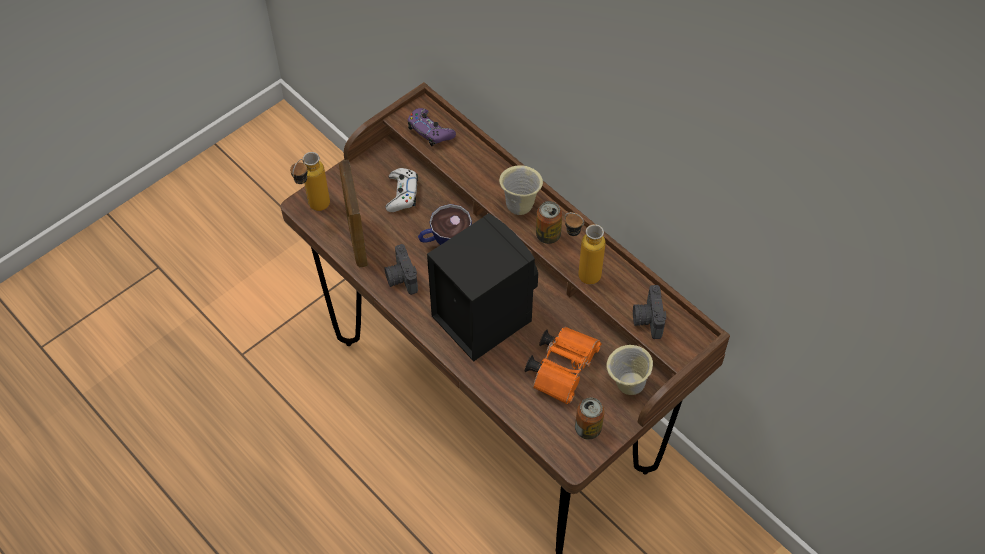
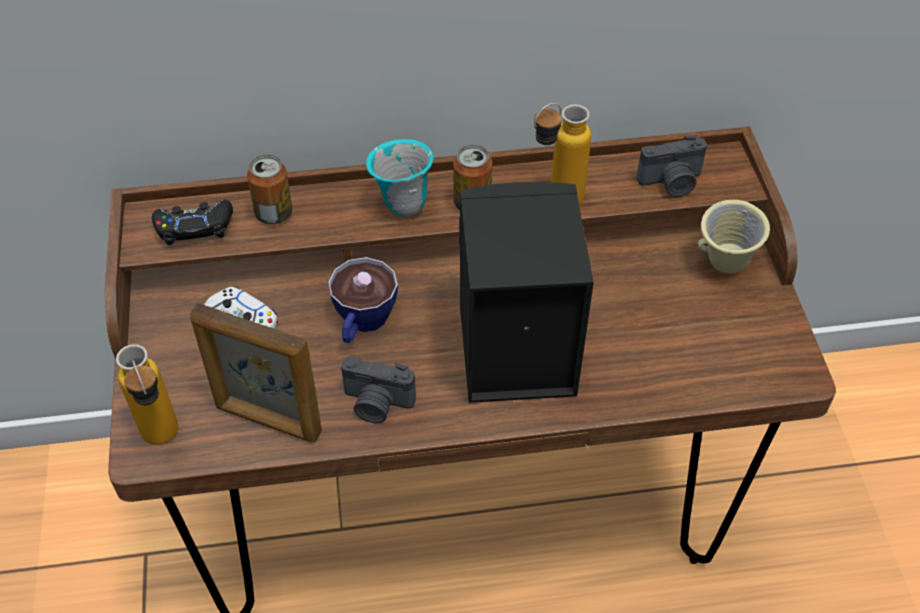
camera: 55 degrees left, 5 degrees down
purple game controller [408,108,456,146] -> black game controller [152,200,233,245]
beige mug [499,165,543,215] -> turquoise mug [366,139,434,216]
orange binoculars [525,327,602,404] -> none
can [575,397,605,440] -> can moved to [247,155,292,224]
camera [633,285,666,339] -> camera turned 45 degrees counterclockwise [636,135,707,197]

